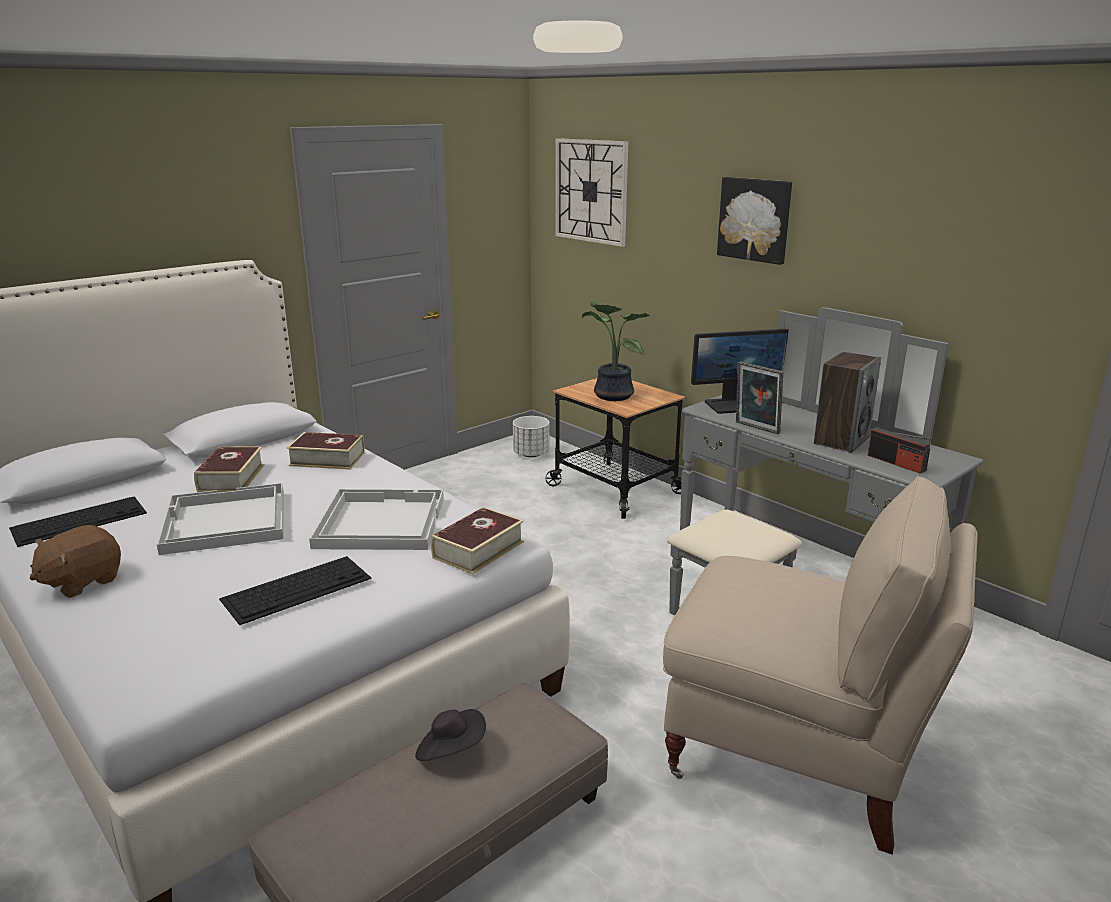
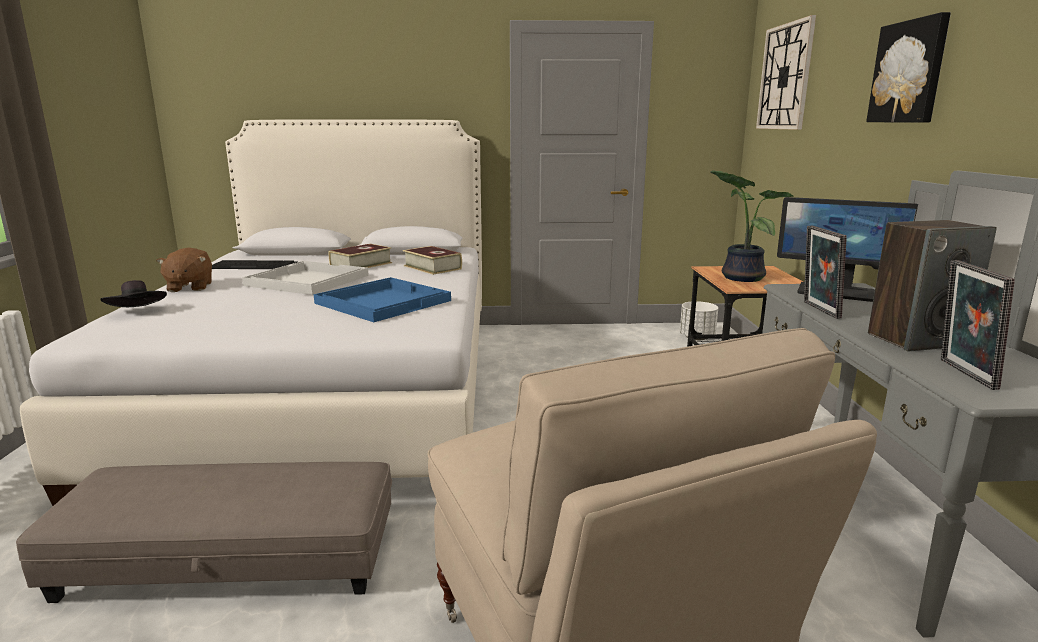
camera: 40 degrees right, 5 degrees down
brown plush toy [30,525,121,598] -> brown plush toy turned 90 degrees counterclockwise [156,248,212,292]
keyboard [219,556,371,625] -> none
white tray [309,489,444,550] -> blue tray [314,277,451,322]
black hat [415,709,486,761] -> black hat moved to [101,280,167,307]
book [431,507,524,574] -> none
radio [868,427,931,474] -> picture frame [941,260,1015,390]

